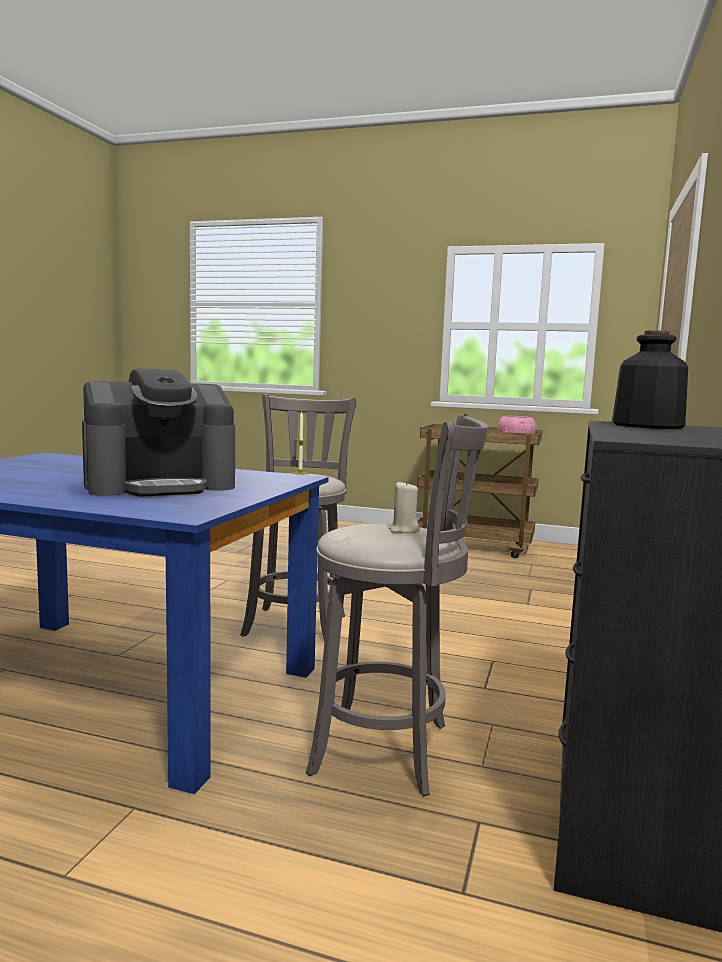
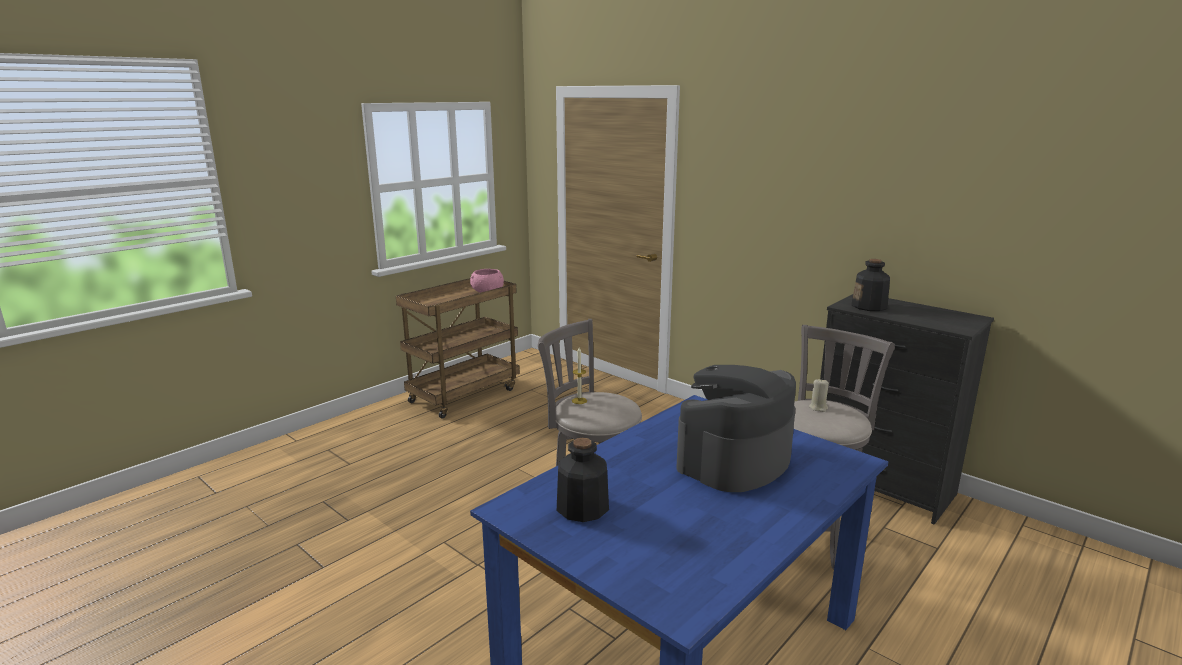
camera: 65 degrees left, 10 degrees up
coffee machine [82,368,235,497] -> coffee machine turned 135 degrees counterclockwise [676,365,796,492]
none -> bottle [557,438,609,522]

